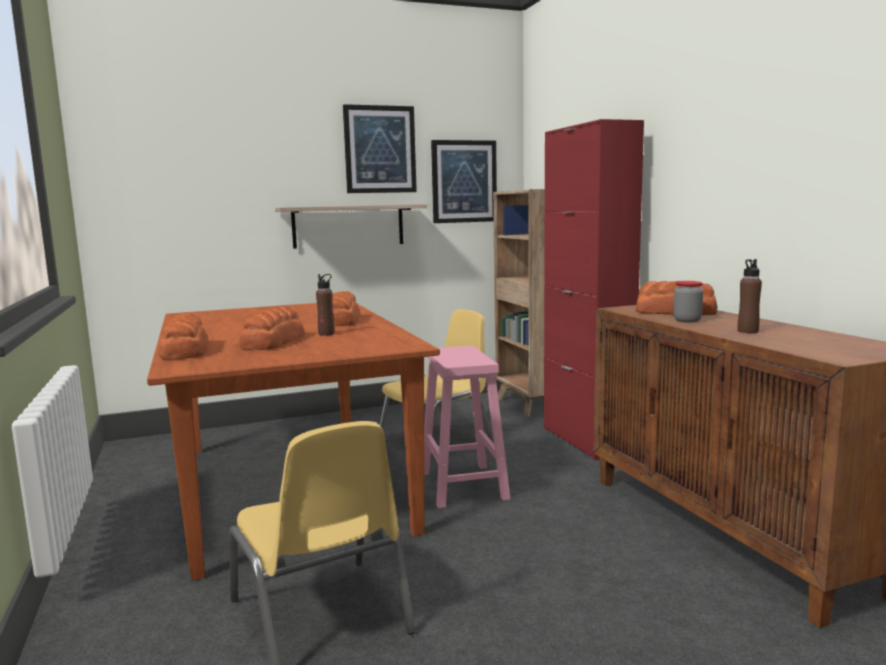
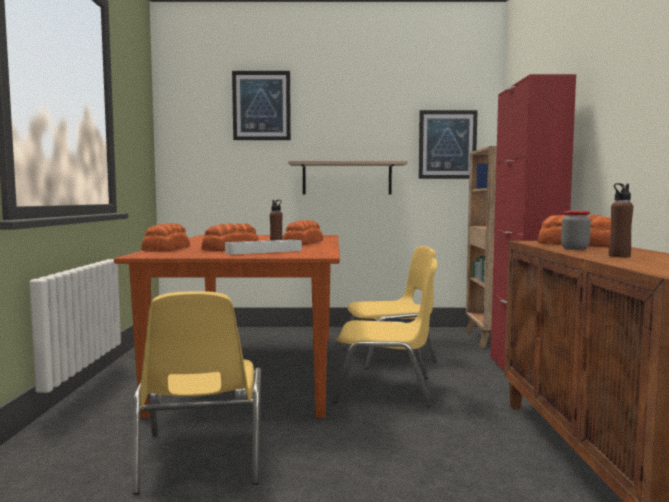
camera: 20 degrees right, 5 degrees down
picture [343,104,417,193] -> picture moved to [232,71,291,140]
pink stool [424,345,510,508] -> yellow chair [333,258,437,407]
none -> white tray [225,239,302,255]

